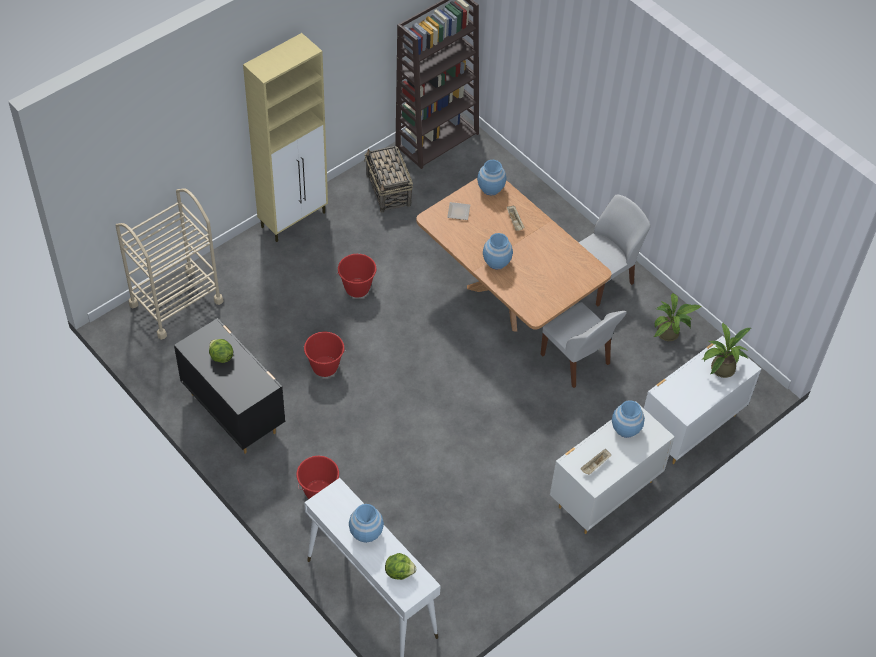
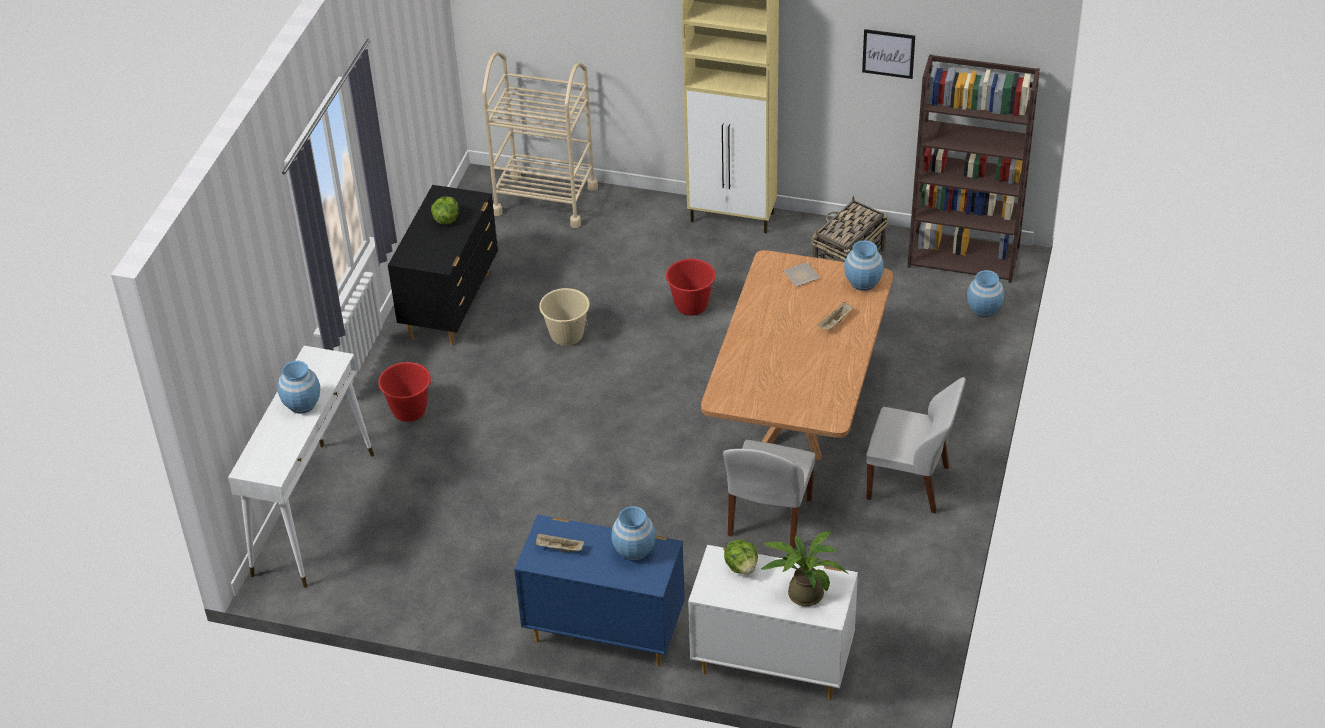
camera: 60 degrees right, 10 degrees down
red bucket [304,332,346,377] -> beige bucket [539,288,590,346]
lettuce [385,553,416,580] -> lettuce moved to [724,539,758,575]
blue vase [483,233,513,270] -> blue vase moved to [967,270,1004,317]
white dresser [550,401,675,534] -> blue dresser [514,514,685,666]
potted plant [654,293,702,341] -> none
none -> picture [862,29,915,79]

